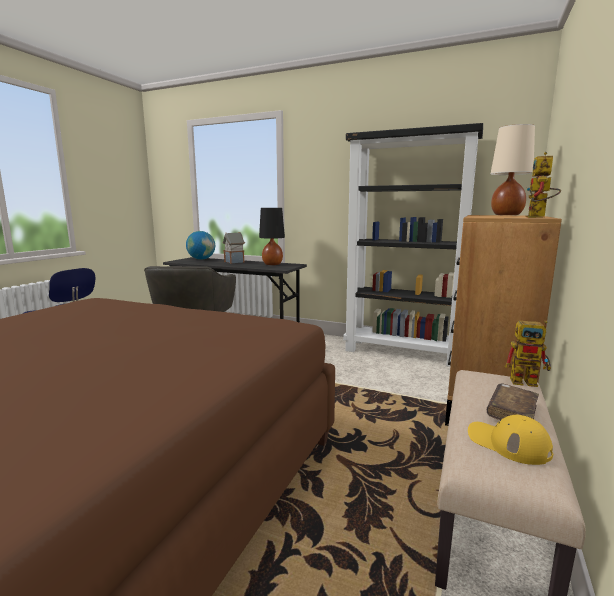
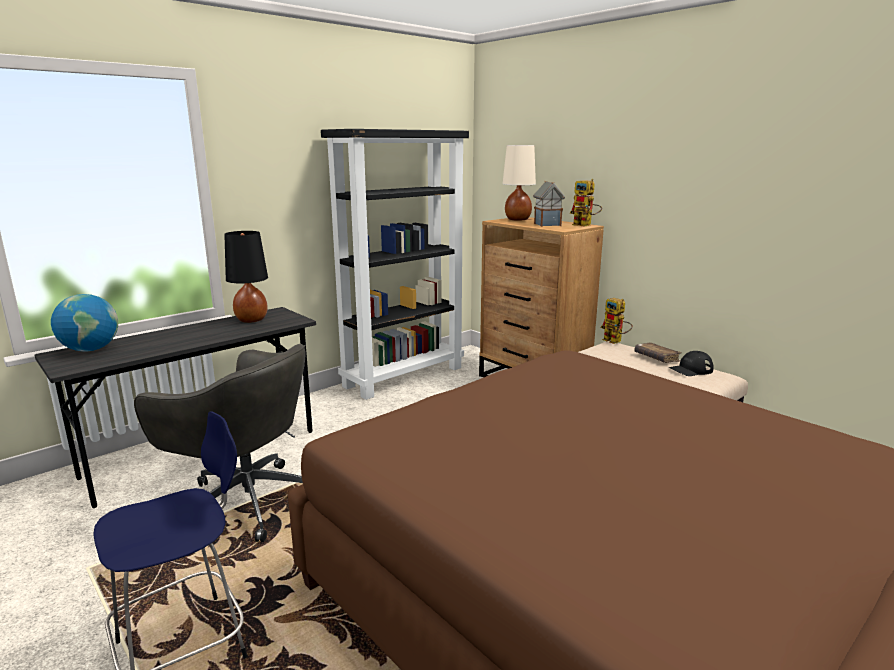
camera: 65 degrees left, 5 degrees up
toy house [222,232,245,264] -> toy house moved to [533,181,565,227]
yellow cap [468,414,553,465] -> black cap [669,351,714,376]
toy robot [505,320,551,387] -> toy robot turned 105 degrees clockwise [601,298,633,344]

